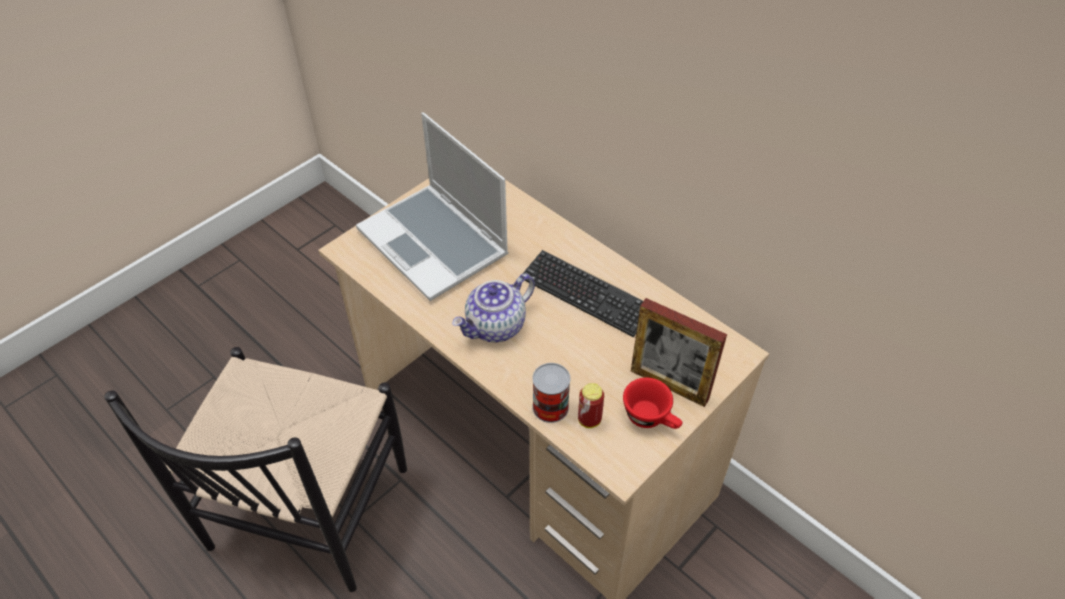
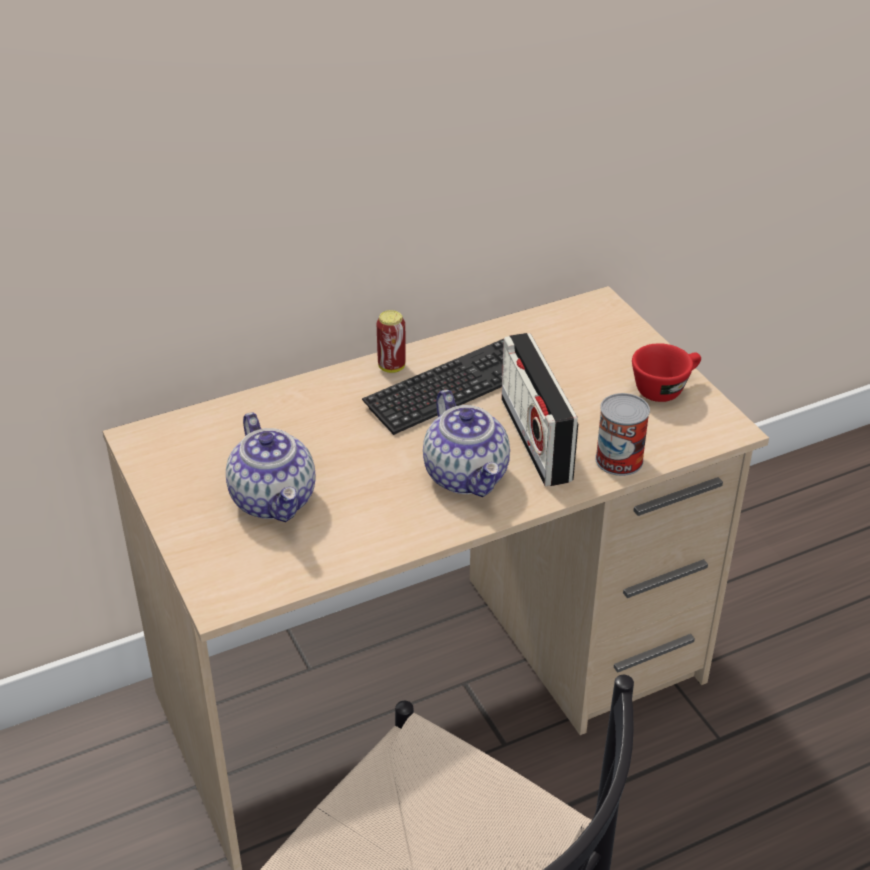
camera: 70 degrees left, 10 degrees down
laptop [356,112,509,301] -> teapot [226,412,316,522]
can [578,383,604,428] -> can moved to [377,310,406,373]
picture frame [631,298,727,407] -> none
none -> radio [501,333,578,486]

